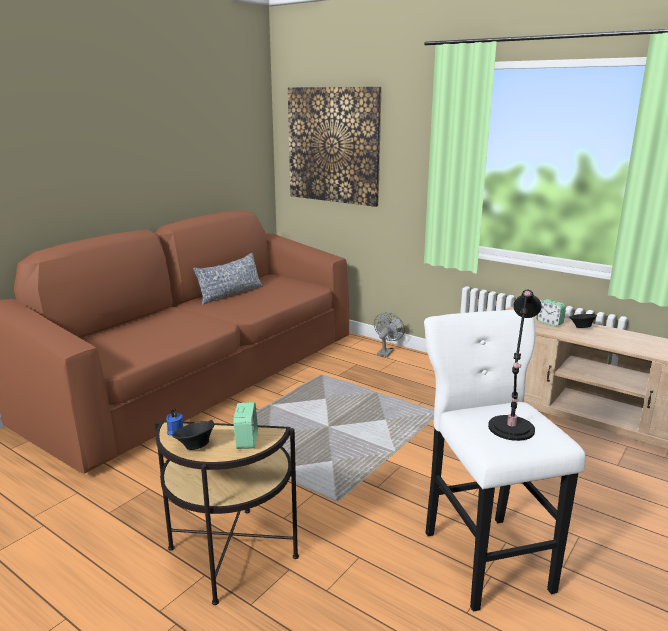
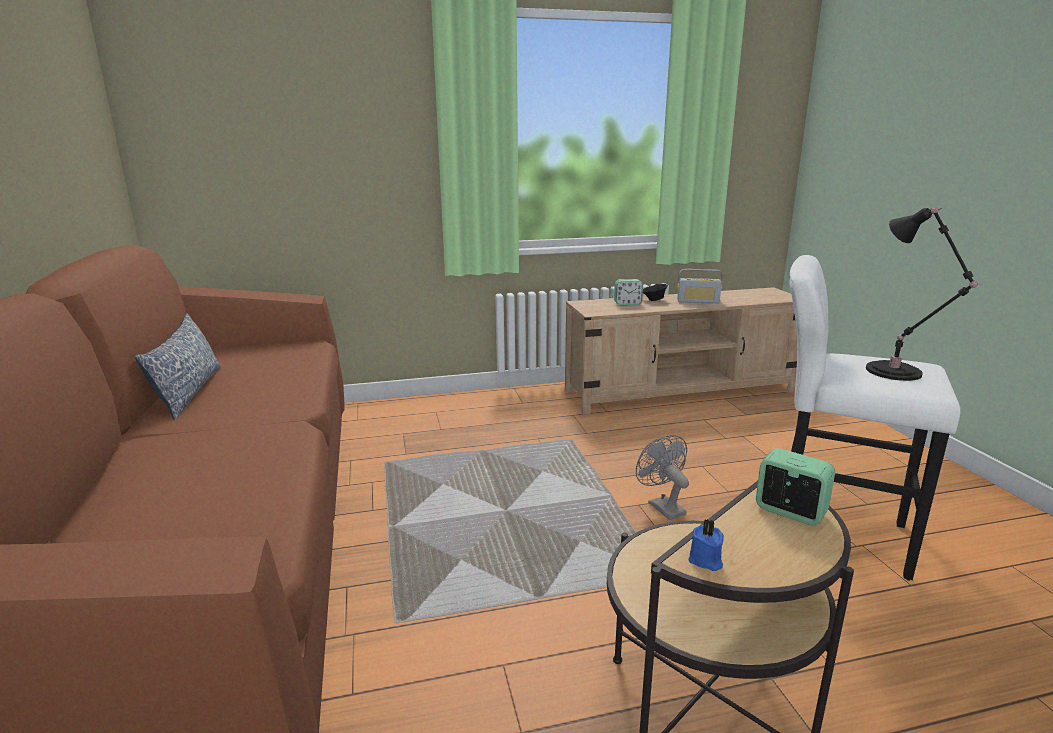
camera: 50 degrees left, 0 degrees up
black bowl [172,420,215,450] -> none
picture [288,87,382,207] -> none
grey fan [374,312,405,357] -> grey fan moved to [636,435,689,520]
none -> radio [677,269,723,304]

